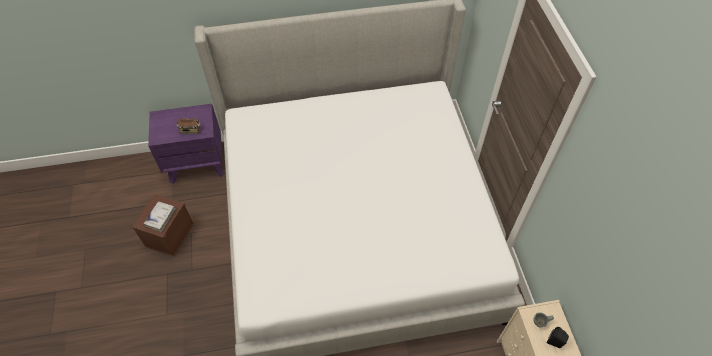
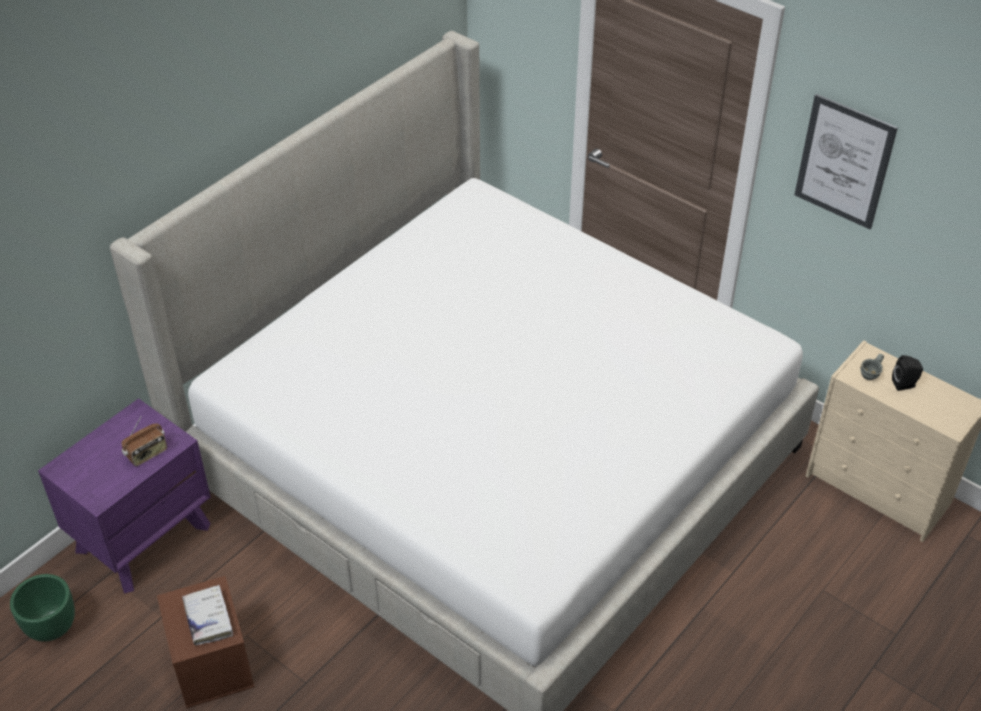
camera: 40 degrees left, 10 degrees down
none -> green planter [10,574,75,642]
none -> picture [794,94,898,229]

